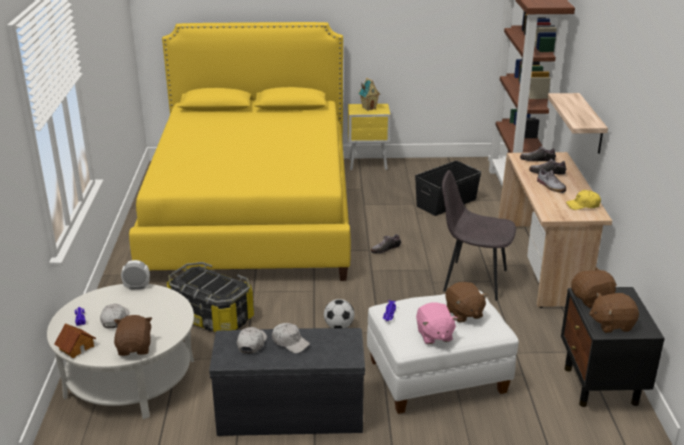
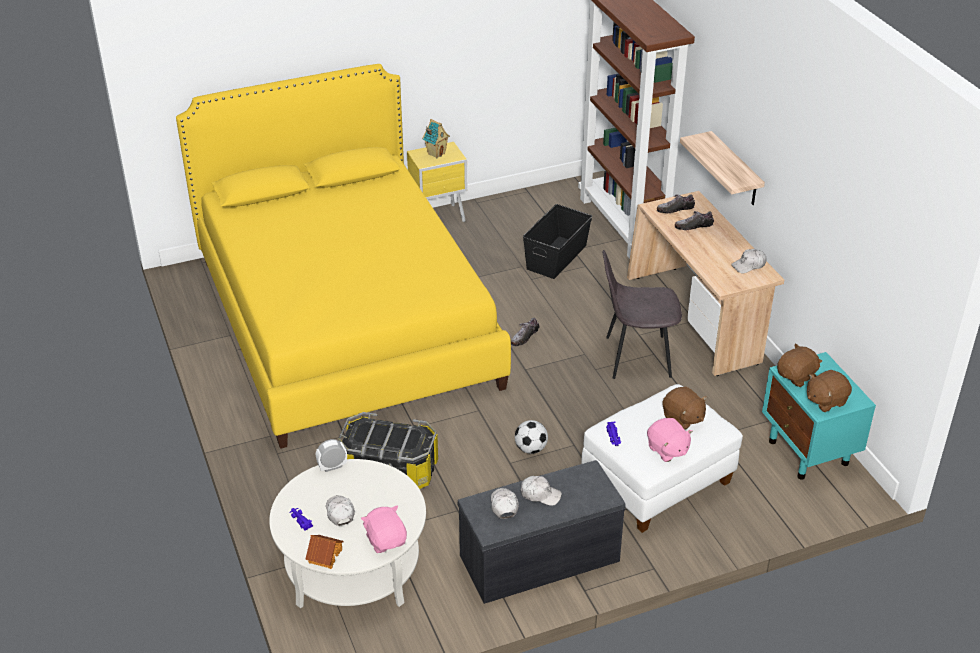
camera: 20 degrees left, 10 degrees up
brown plush toy [114,315,152,356] -> pink plush toy [361,505,407,553]
shoe [537,168,566,193] -> none
black nightstand [561,287,665,407] -> turquoise nightstand [762,352,876,480]
yellow cap [566,190,601,210] -> white cap [731,249,766,274]

